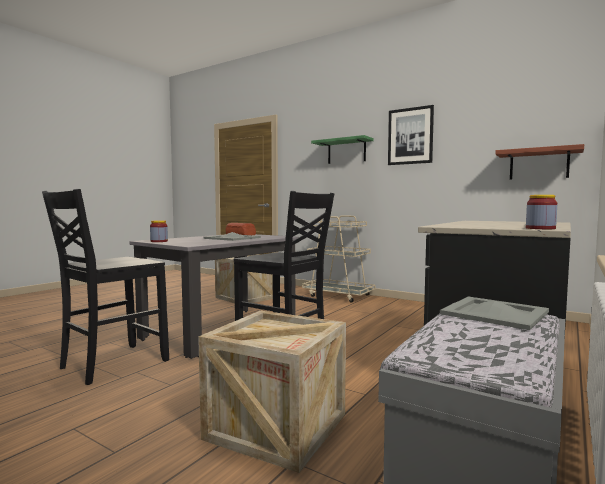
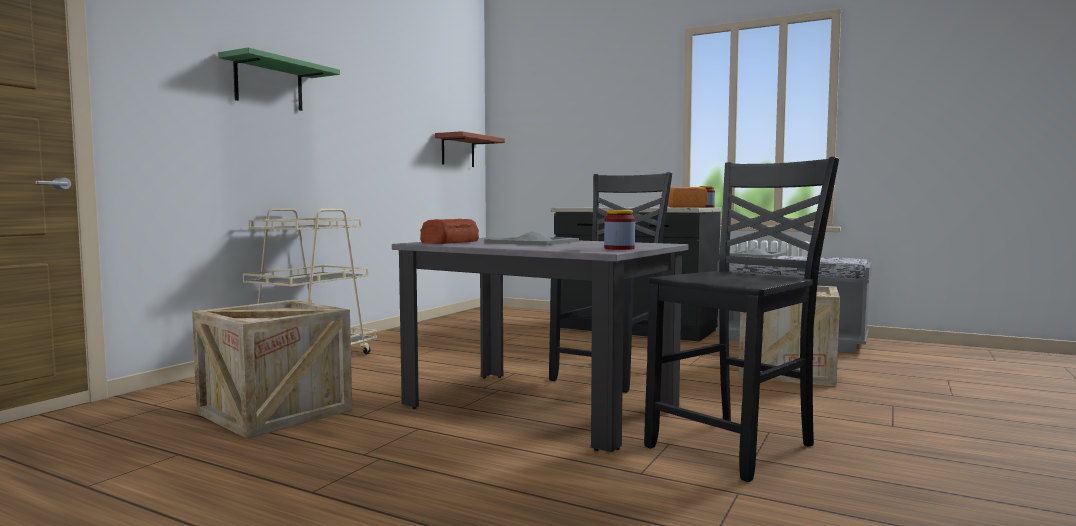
camera: 95 degrees left, 0 degrees up
black chair [42,189,169,385] -> black chair turned 75 degrees counterclockwise [644,157,839,482]
picture [388,105,434,165] -> none
none -> bread [668,187,707,208]

